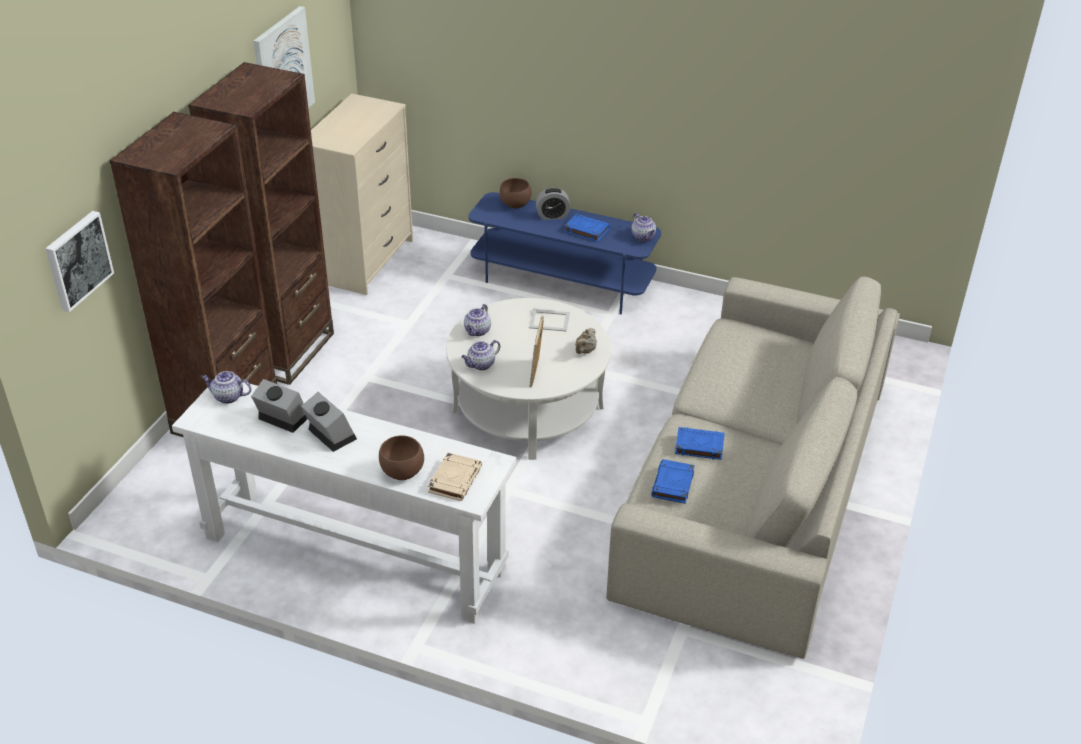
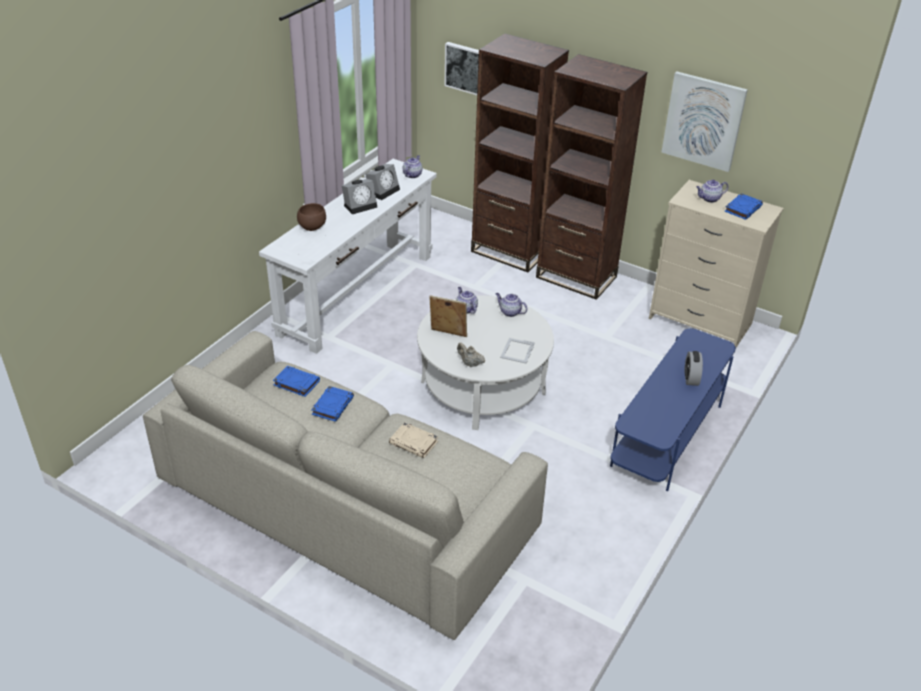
camera: 100 degrees right, 0 degrees up
beige book [428,453,482,501] -> beige book moved to [389,422,438,458]
brown bowl [500,178,531,208] -> none
blue book [565,214,610,241] -> blue book moved to [724,193,763,220]
teapot [631,213,656,241] -> teapot moved to [696,180,728,203]

